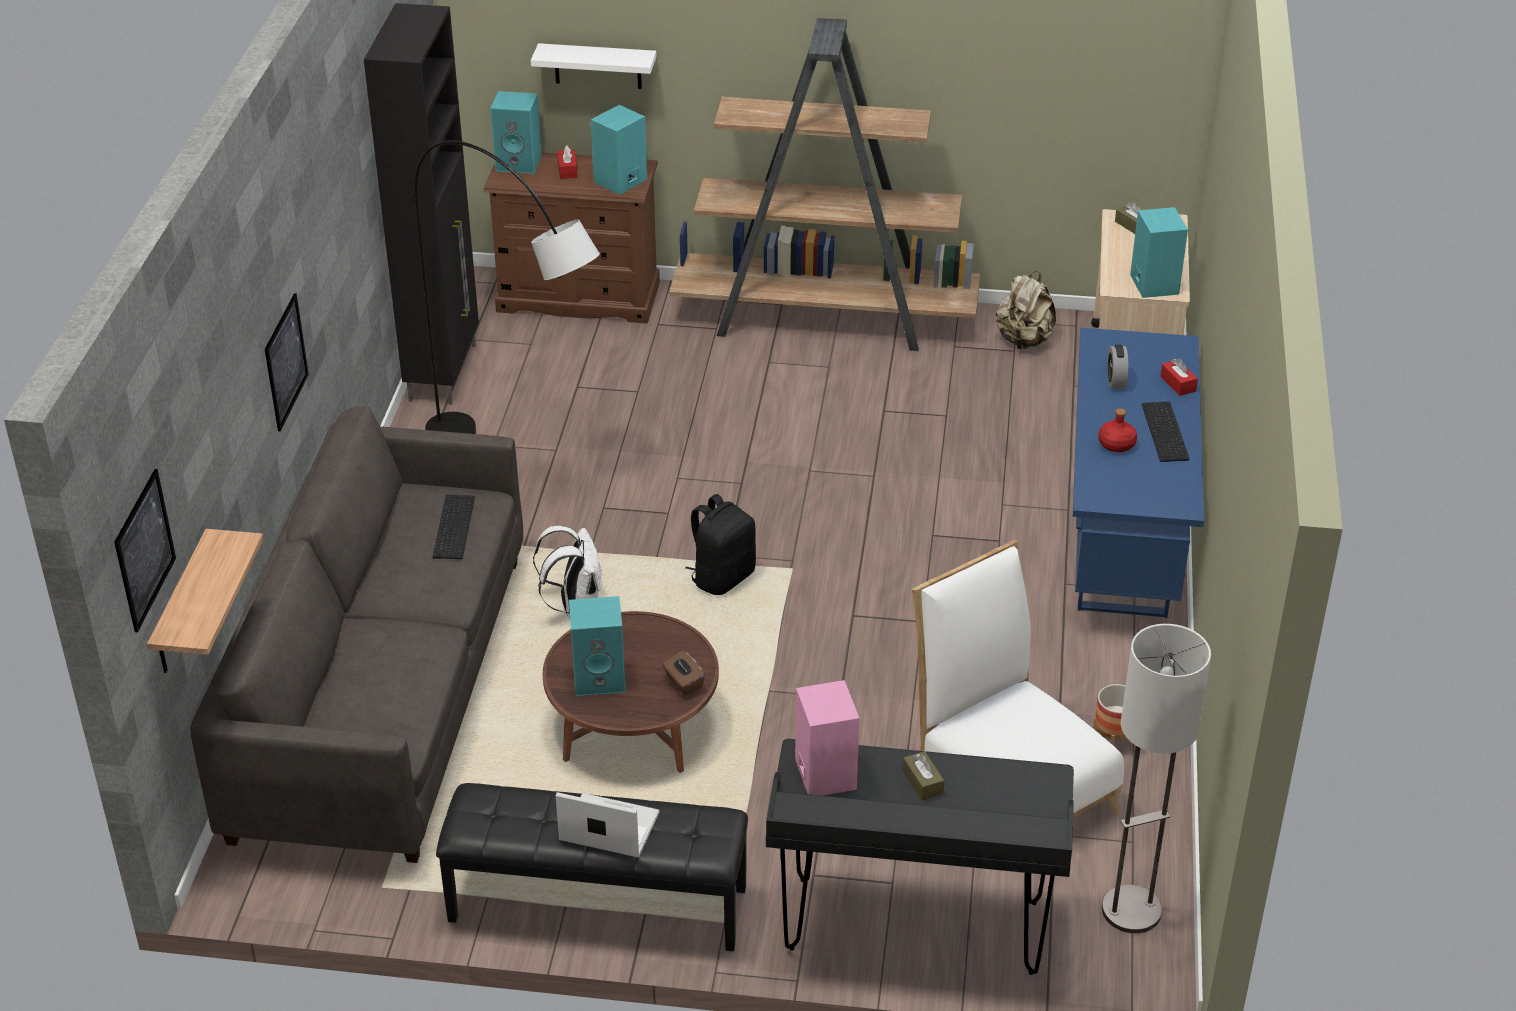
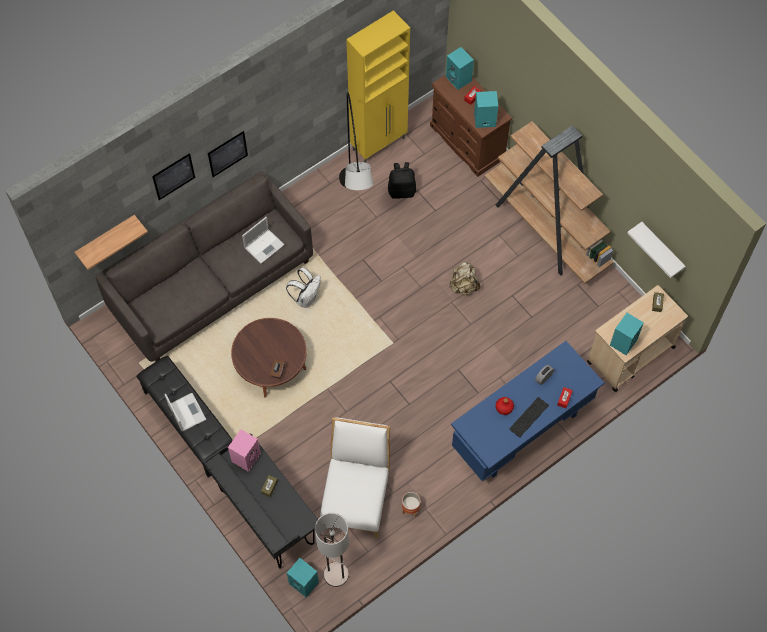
camera: 45 degrees right, 25 degrees up
picture [114,469,176,633] -> picture moved to [152,153,195,200]
black cabinet [364,3,479,405] -> yellow cabinet [346,10,410,163]
keyboard [433,495,475,559] -> laptop [242,217,285,264]
white shelf [531,43,657,89] -> white shelf moved to [627,222,686,278]
turquoise speaker [569,596,626,696] -> turquoise speaker moved to [287,558,319,597]
black backpack [685,494,756,595] -> black backpack moved to [388,162,416,199]
beige backpack [996,271,1056,350] -> beige backpack moved to [450,261,480,295]

